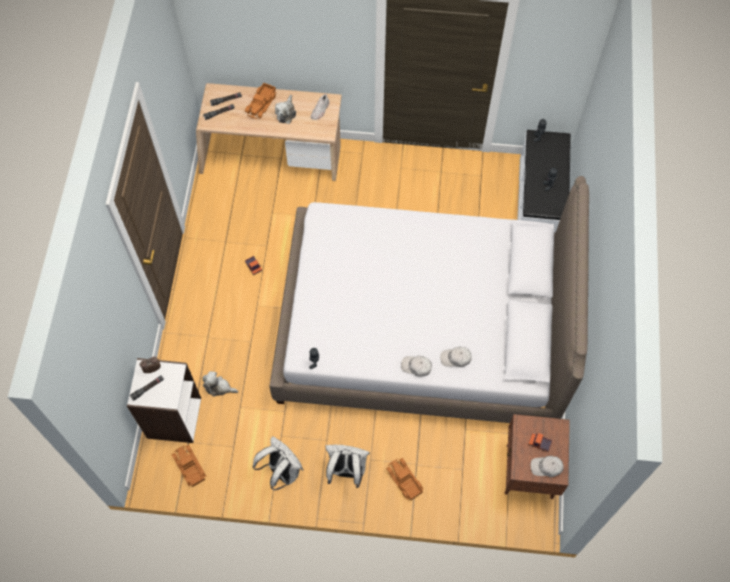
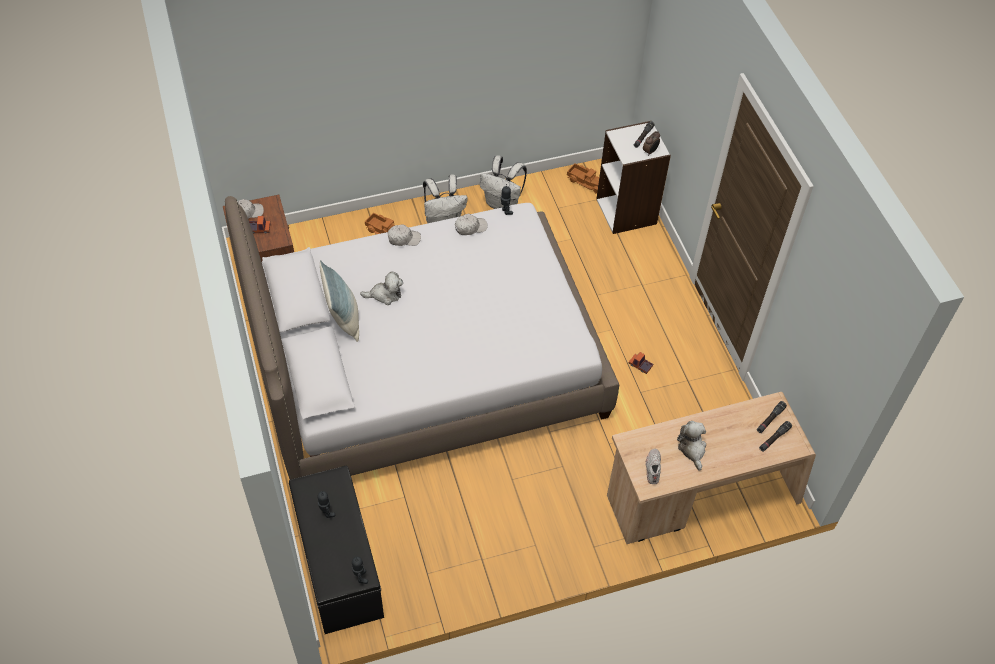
camera: 155 degrees right, 10 degrees down
plush toy [202,371,238,397] -> plush toy moved to [360,271,403,305]
toy truck [245,83,276,119] -> none
white cap [440,347,472,367] -> white cap moved to [455,214,488,235]
white bench [517,130,571,232] -> black bench [289,466,384,634]
none -> pillow [320,260,359,342]

